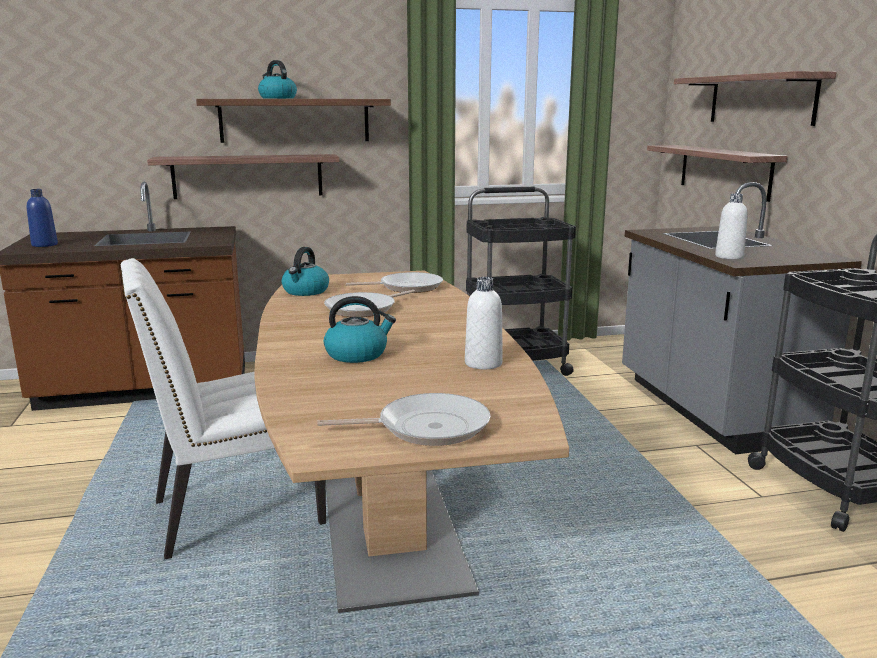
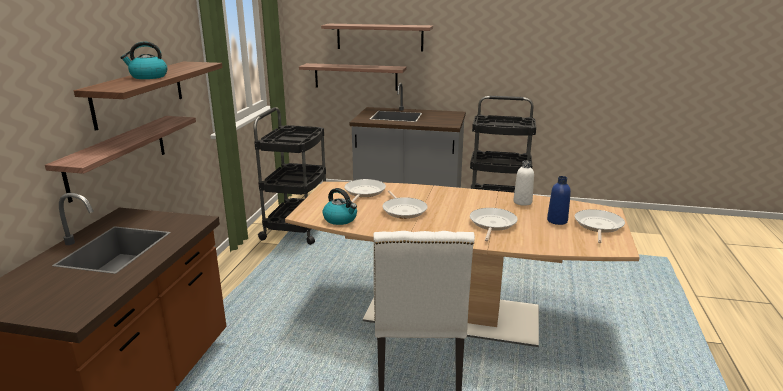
camera: 65 degrees left, 5 degrees up
blue bottle [27,189,58,247] -> blue bottle moved to [547,176,571,225]
kettle [324,296,396,363] -> frying pan [470,208,518,241]
white bottle [715,193,748,259] -> none

